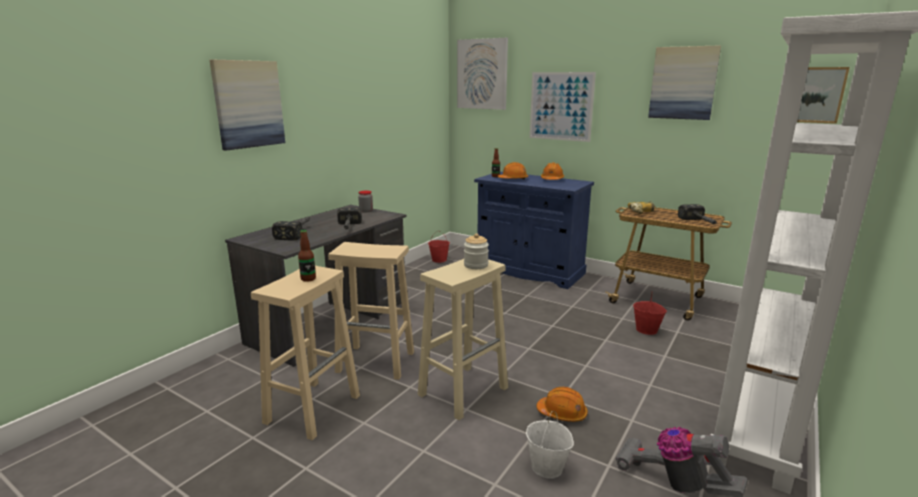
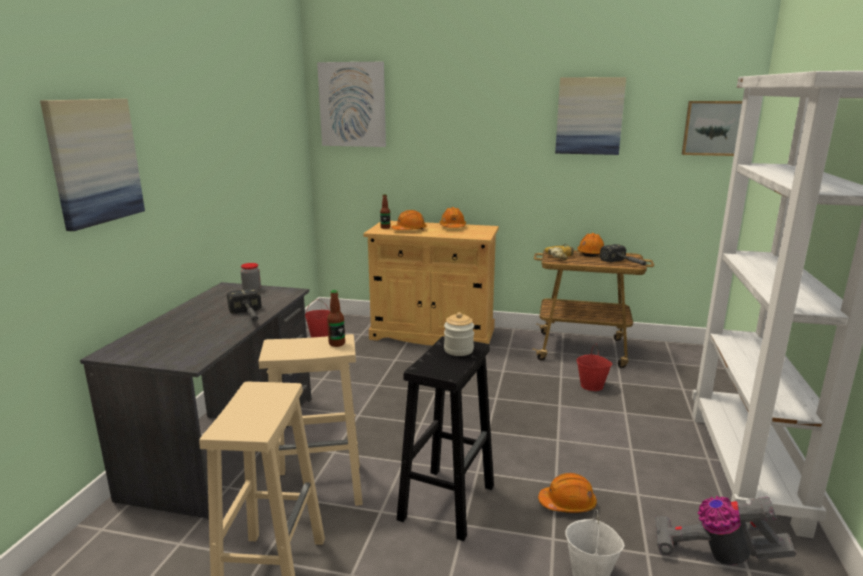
camera: 20 degrees left, 0 degrees up
hammer [272,217,310,241] -> none
bottle [298,230,316,282] -> bottle moved to [327,290,345,347]
beige stool [418,259,508,420] -> black stool [397,336,494,541]
blue cabinet [474,172,594,289] -> beige cabinet [363,221,499,345]
picture [530,72,596,142] -> none
none -> orange hard hat [577,233,604,257]

